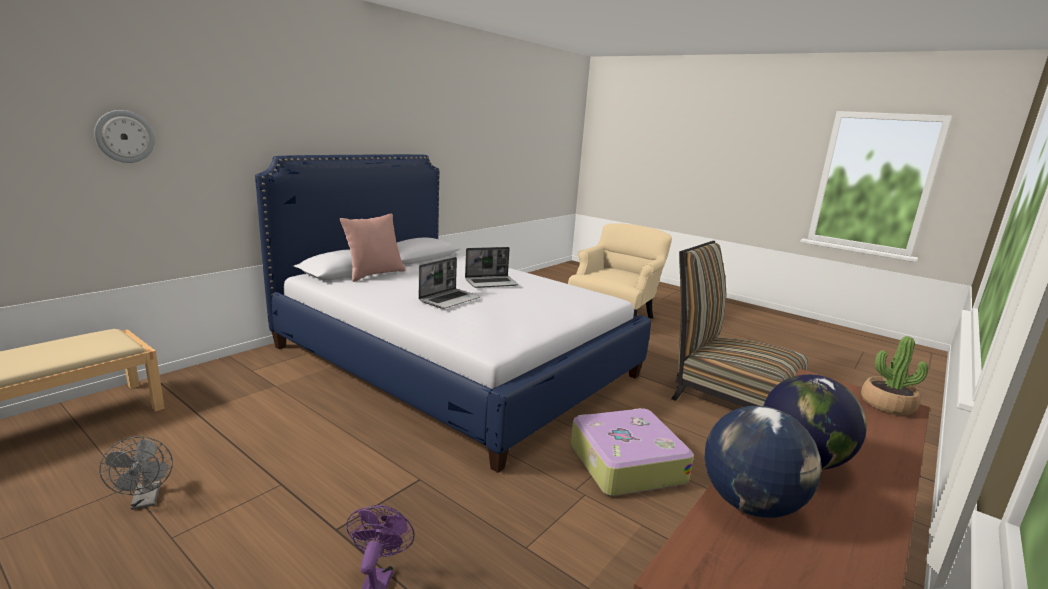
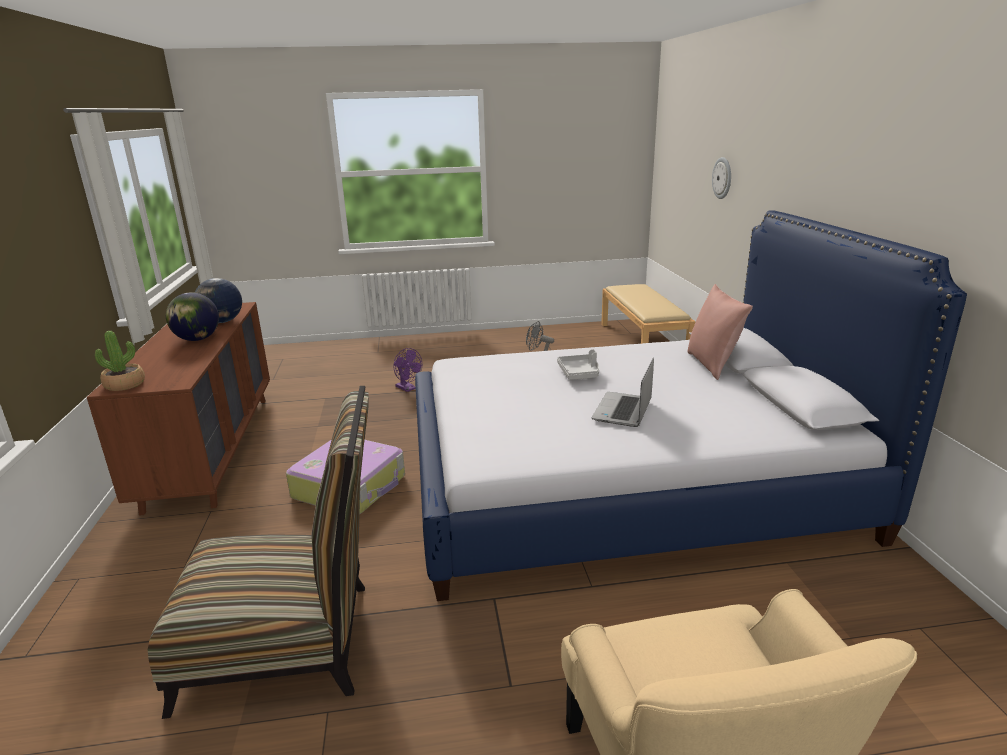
camera: 135 degrees right, 5 degrees up
laptop [419,257,481,309] -> grey tray [557,349,599,380]

